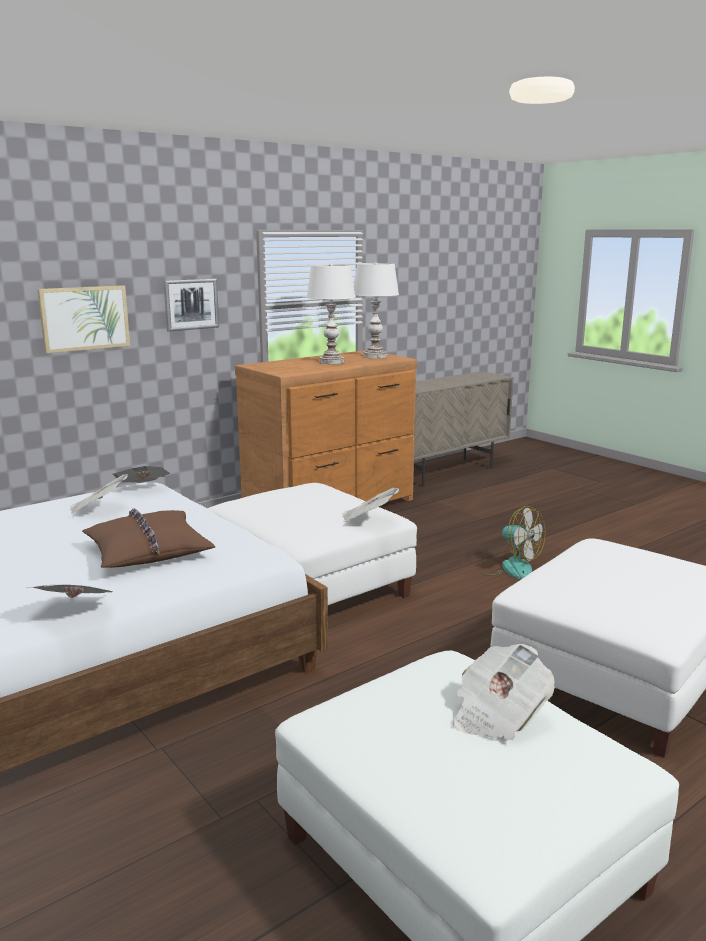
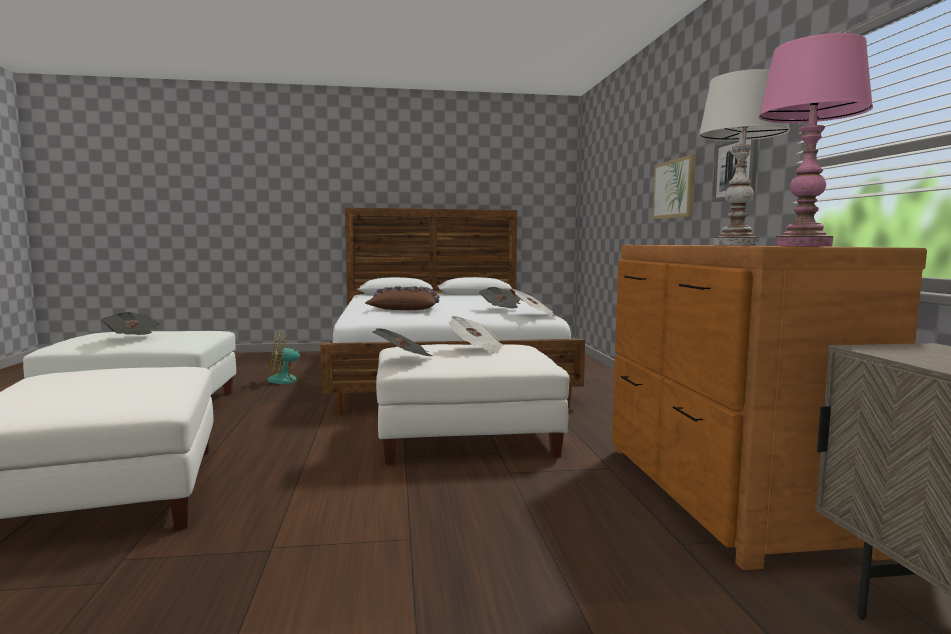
camera: 120 degrees right, 10 degrees down
newspaper [25,585,113,598] -> newspaper moved to [449,316,503,354]
white table lamp [354,262,399,359] -> pink table lamp [759,33,873,247]
fan [479,506,545,579] -> fan moved to [267,331,313,384]

